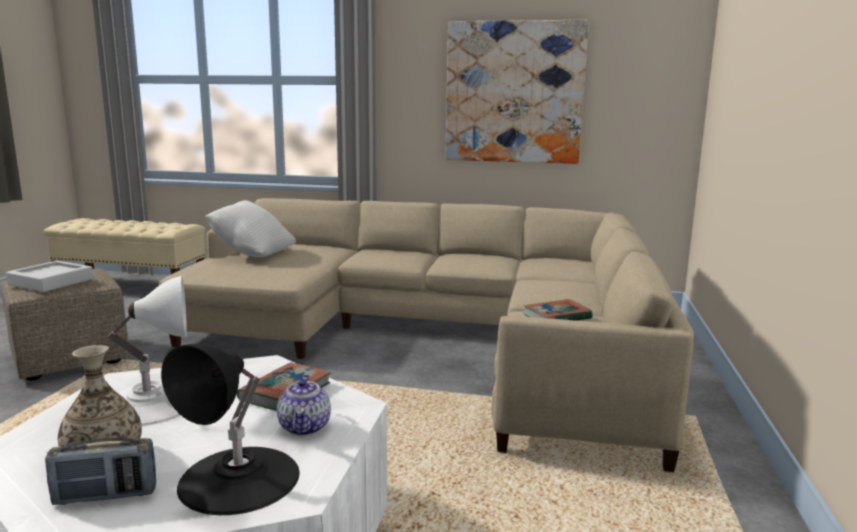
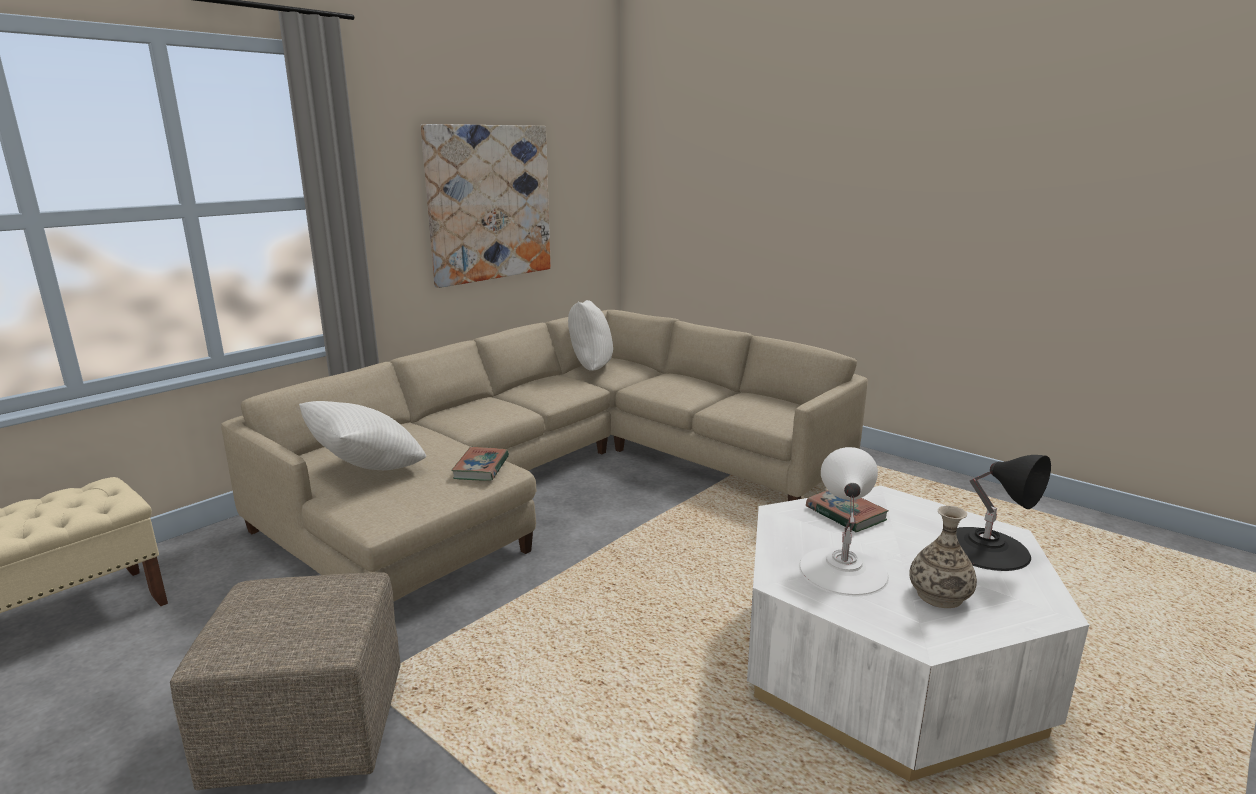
camera: 60 degrees left, 5 degrees up
grey tray [6,261,93,292] -> none
radio [45,438,156,505] -> none
teapot [277,375,331,436] -> none
book [523,299,593,321] -> book moved to [451,447,509,481]
none -> white pillow [568,300,613,371]

